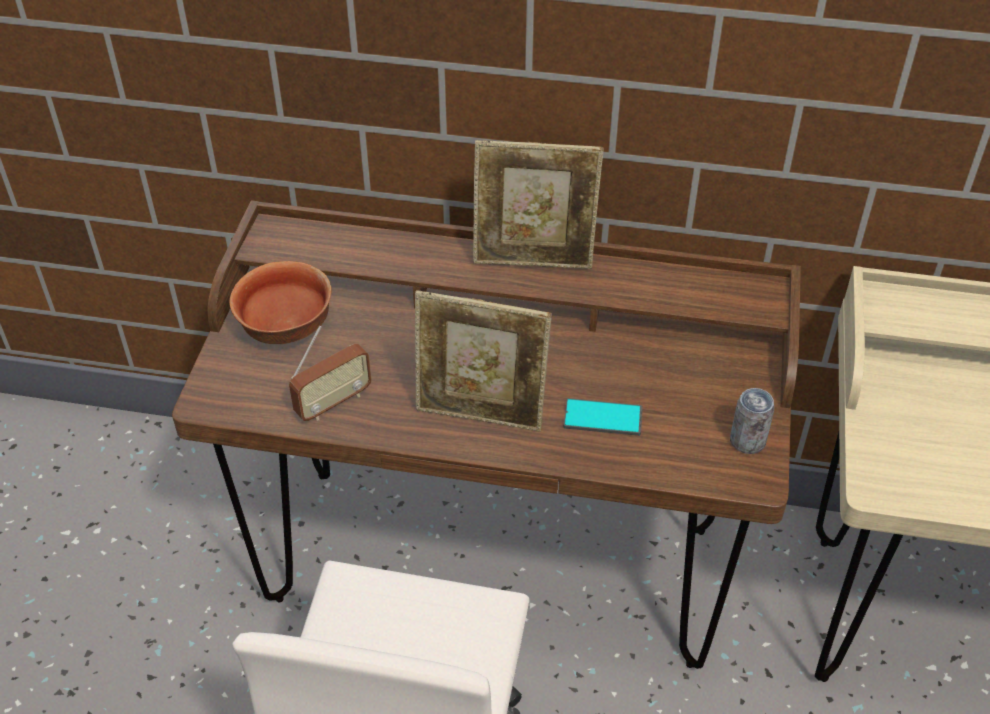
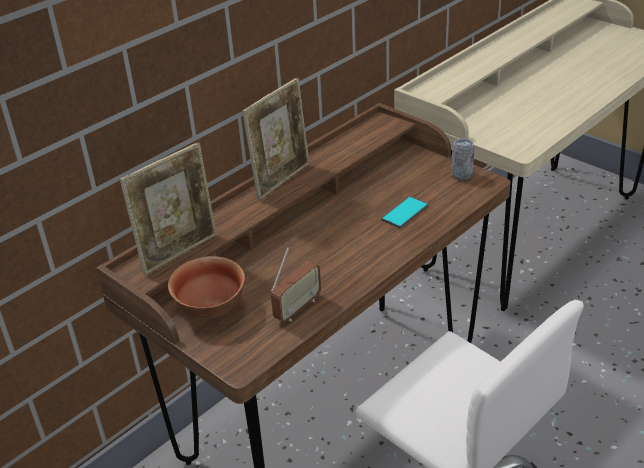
camera: 55 degrees left, 10 degrees down
radio [289,326,372,421] -> radio turned 45 degrees clockwise [271,247,321,322]
picture frame [415,290,552,432] -> picture frame moved to [120,142,217,275]

